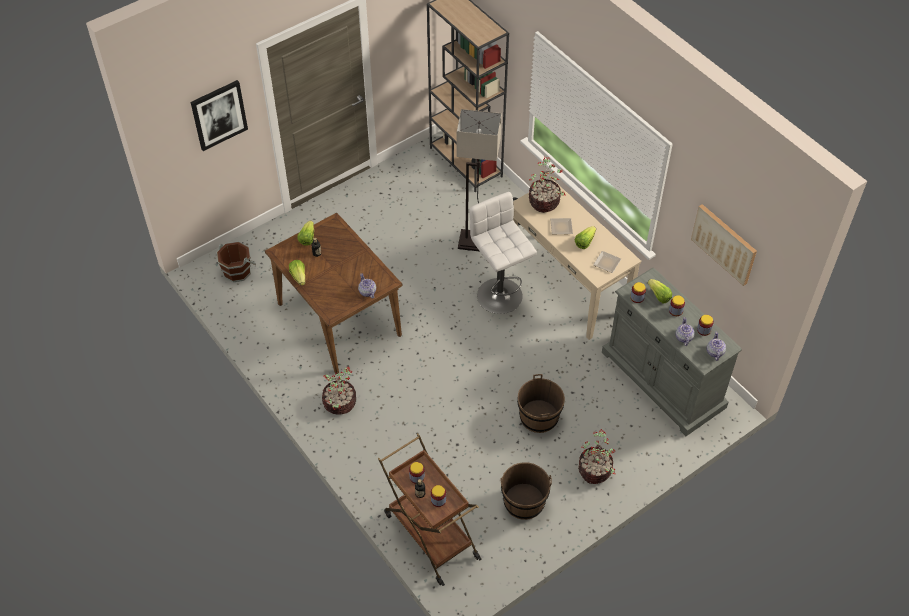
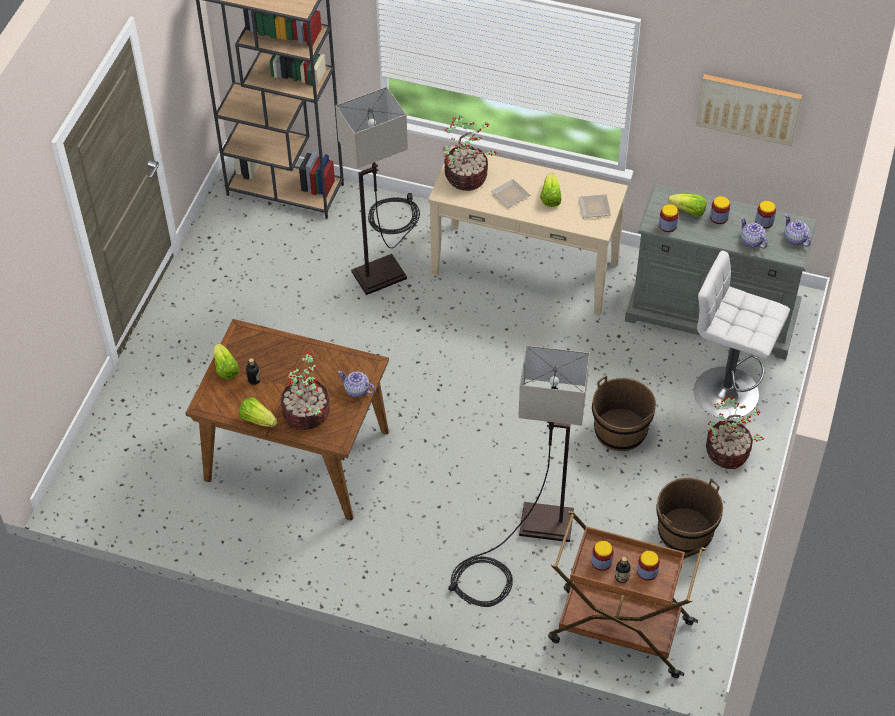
camera: 35 degrees left, 0 degrees up
picture [191,80,248,151] -> none
brown bucket [216,241,256,282] -> none
potted plant [322,366,356,415] -> potted plant moved to [281,350,330,430]
white stool [469,192,537,314] -> white stool moved to [694,251,790,419]
none -> floor lamp [448,345,590,607]

